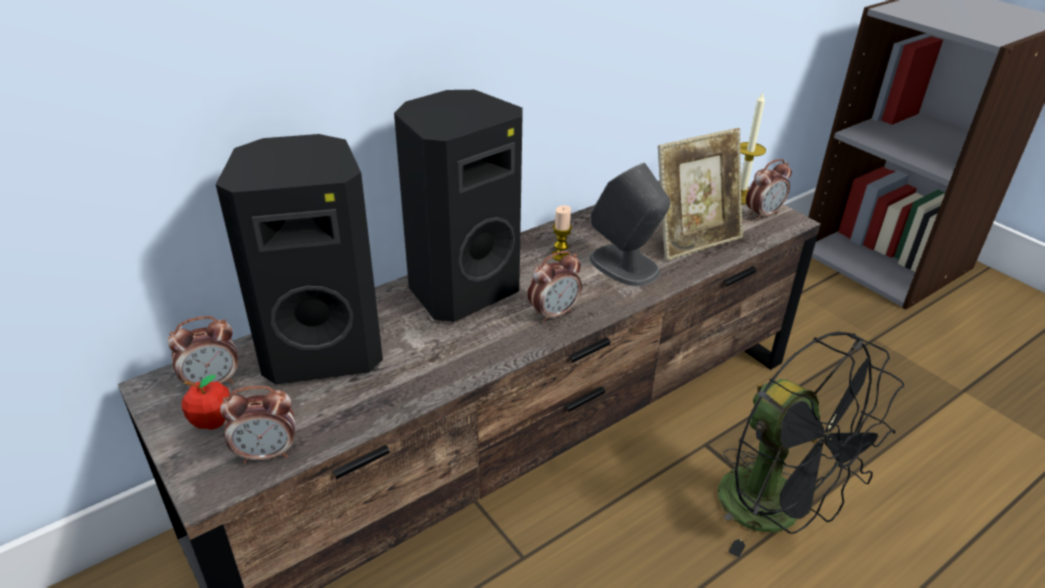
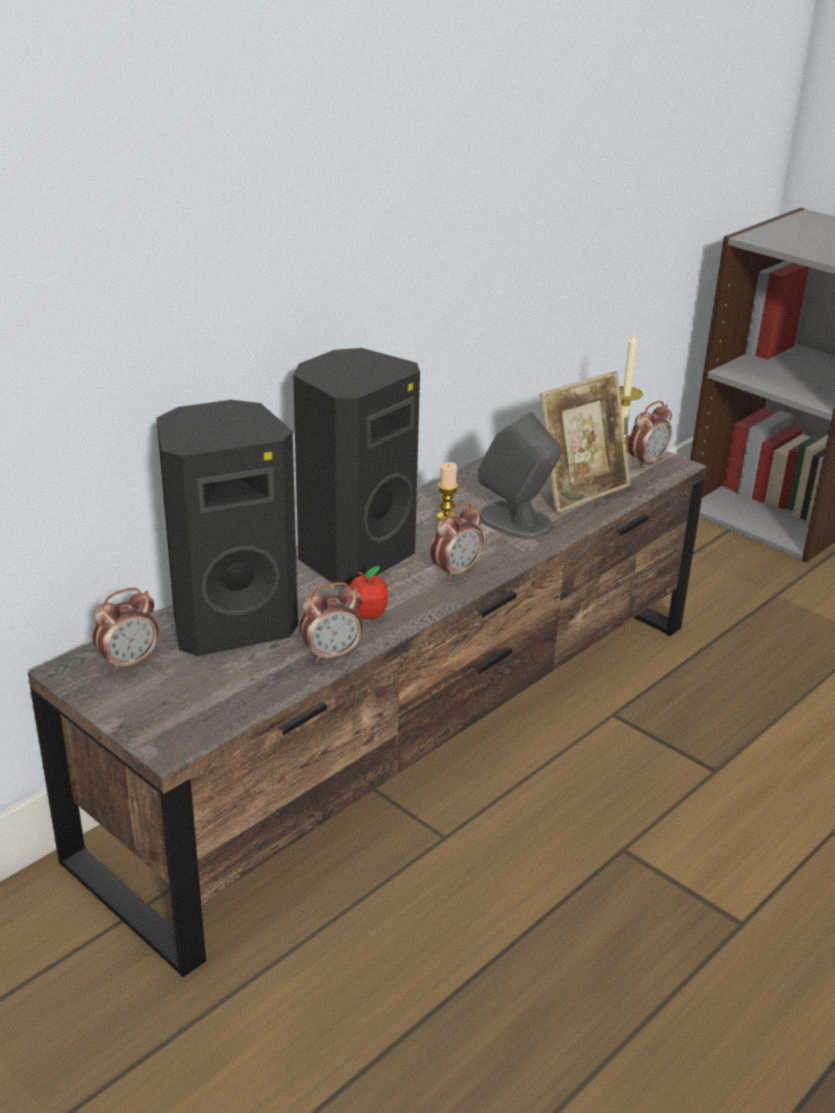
camera: 10 degrees left, 5 degrees down
apple [181,375,230,430] -> apple moved to [349,566,388,619]
alarm clock [220,386,295,464] -> alarm clock moved to [299,582,363,663]
black fan [718,332,904,557] -> none

